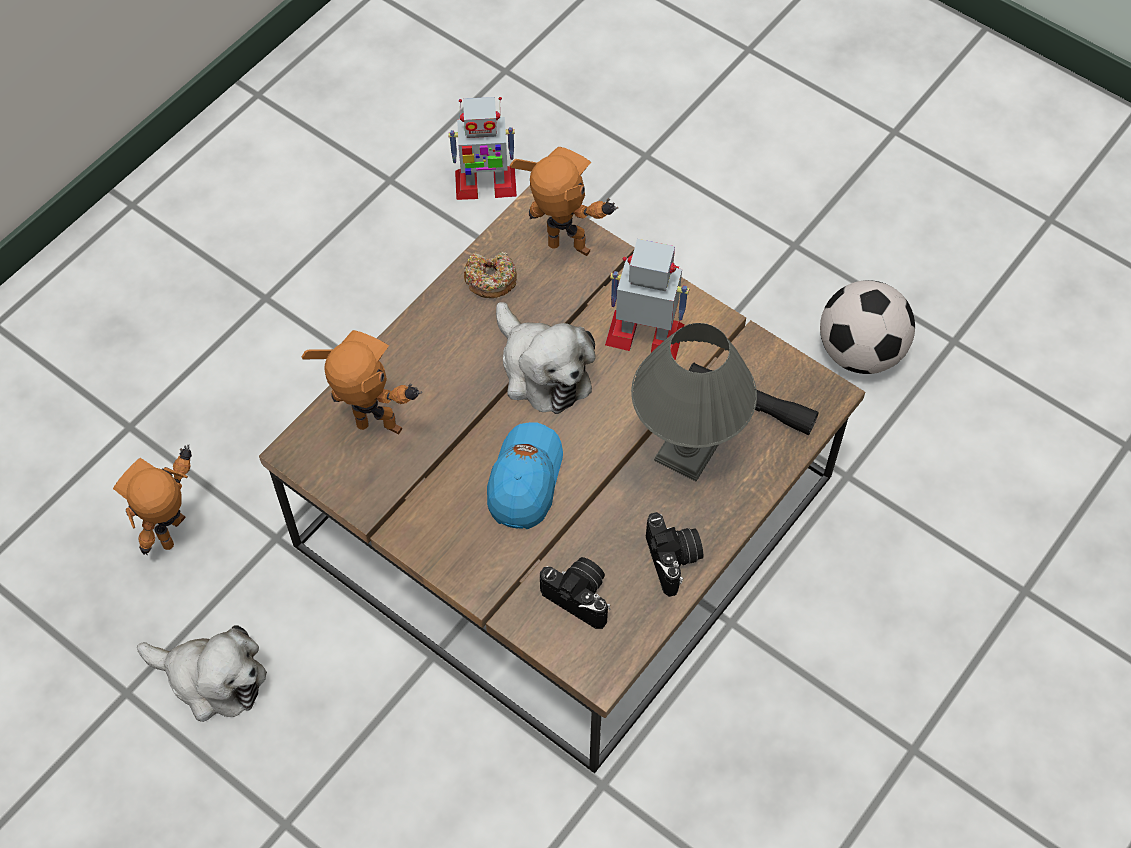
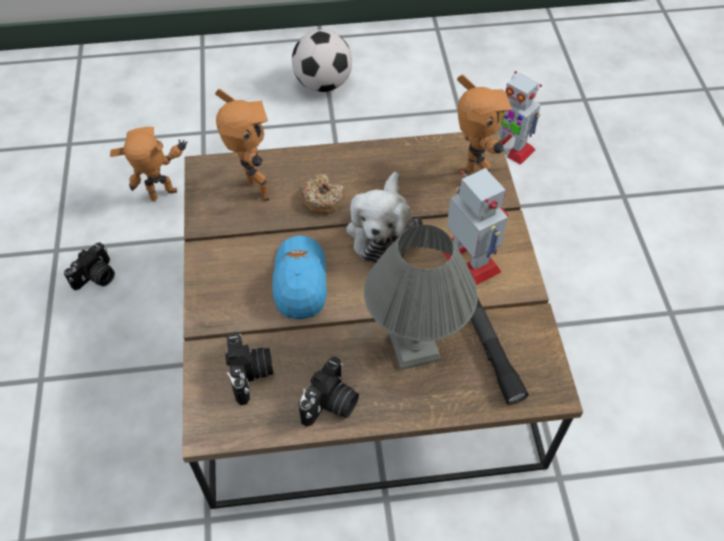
camera: 45 degrees right, 5 degrees down
plush toy [137,625,267,722] -> camera [64,242,115,290]
donut [464,252,517,298] -> donut moved to [301,174,345,214]
blue cap [487,422,563,529] -> blue cap turned 60 degrees counterclockwise [272,235,327,319]
football [820,280,915,374] -> football moved to [292,30,352,92]

